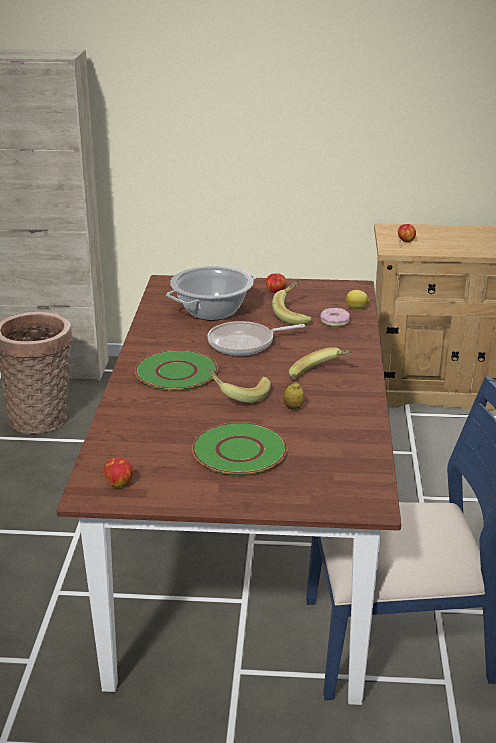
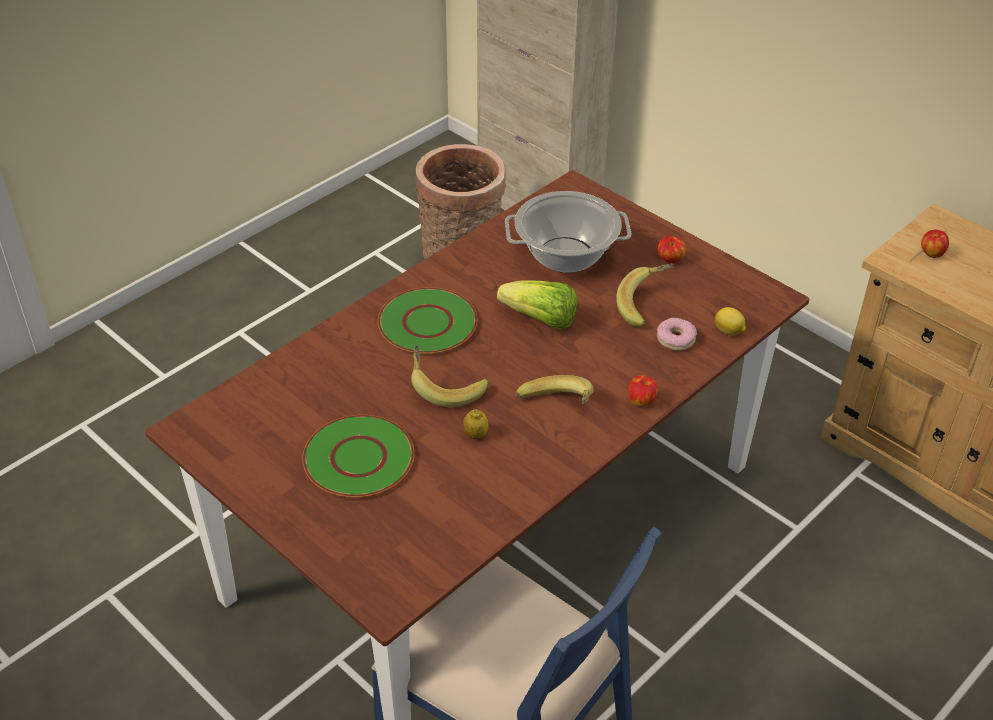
camera: 40 degrees right, 15 degrees up
apple [104,458,133,487] -> apple moved to [628,375,658,406]
frying pan [208,321,305,356] -> lettuce [497,280,578,329]

